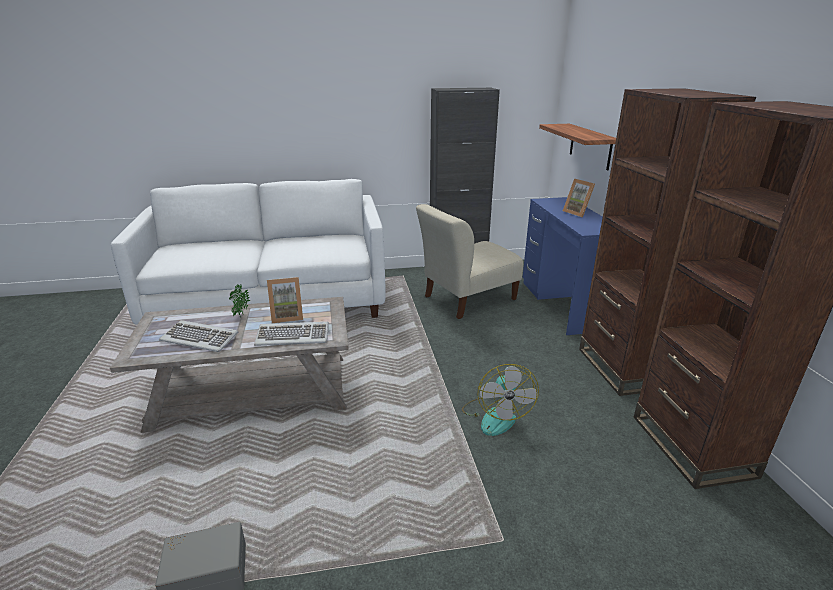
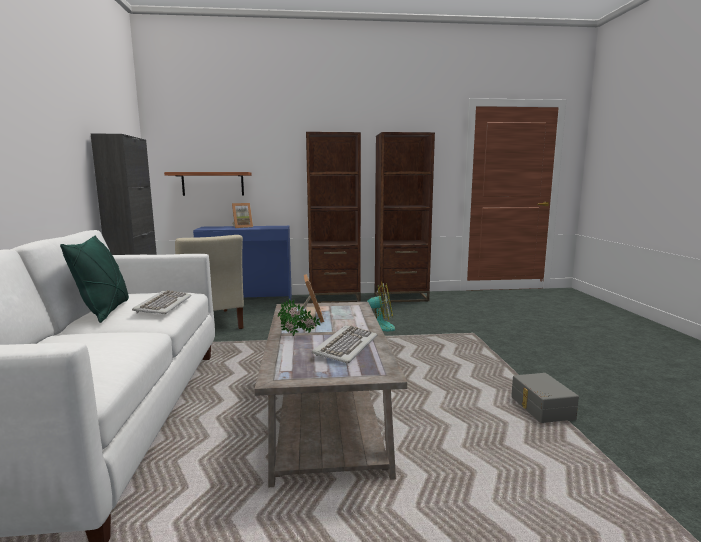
camera: 85 degrees left, 15 degrees down
keyboard [254,321,329,346] -> keyboard moved to [132,290,191,314]
none -> green pillow [60,235,129,323]

